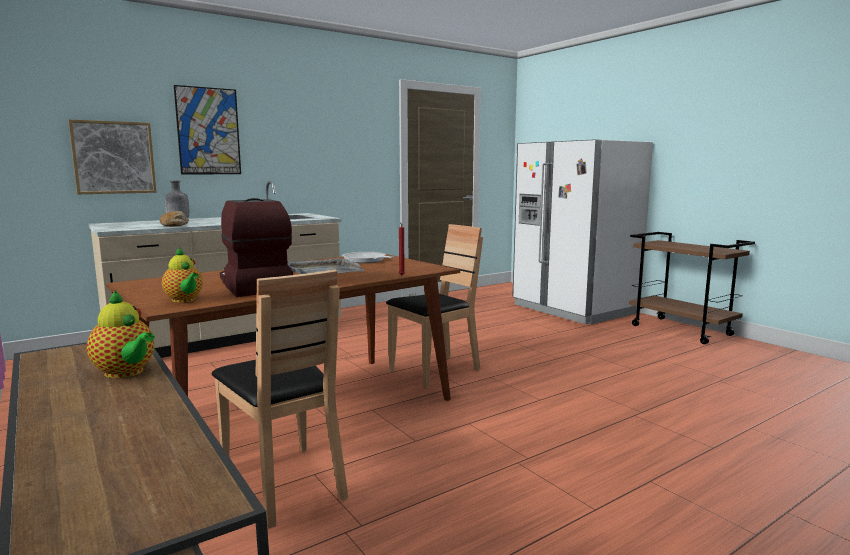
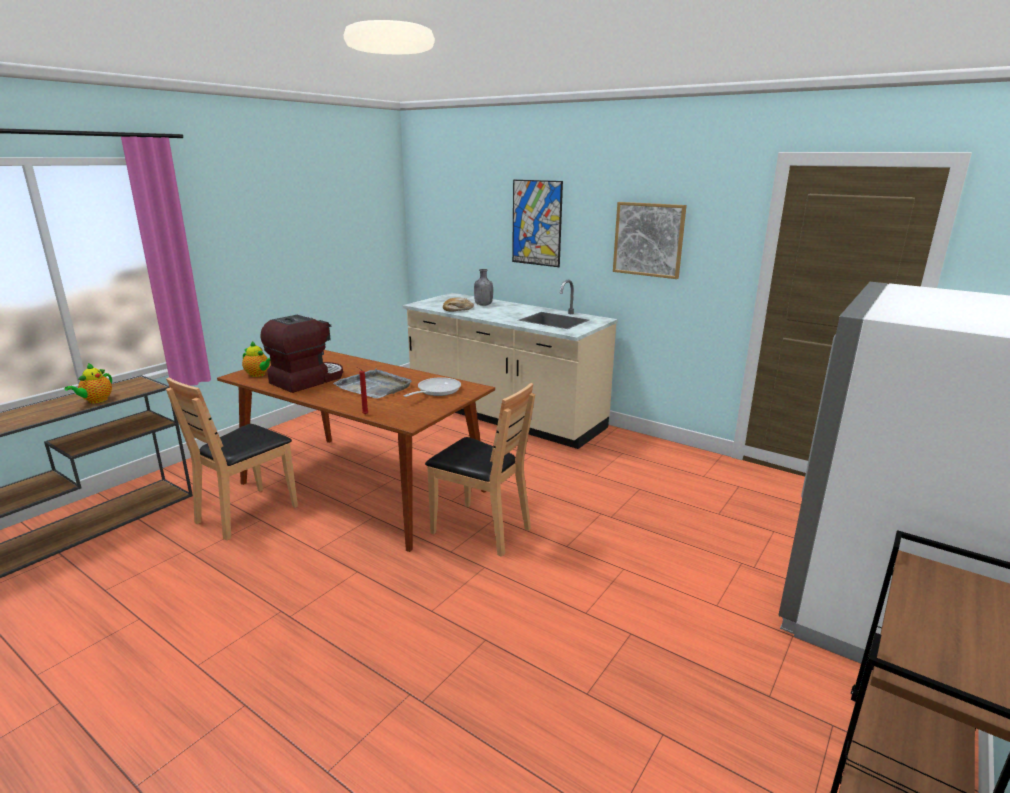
camera: 70 degrees right, 10 degrees up
picture [68,119,156,194] -> picture moved to [613,202,687,279]
teapot [162,247,203,303] -> teapot turned 90 degrees counterclockwise [242,341,270,377]

